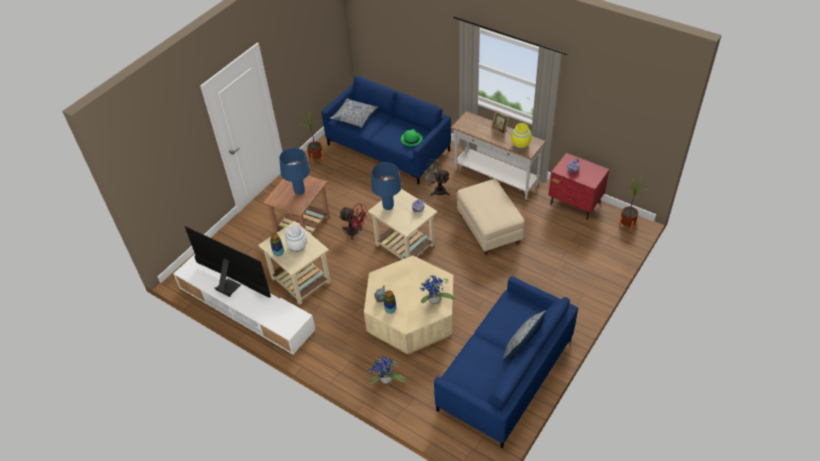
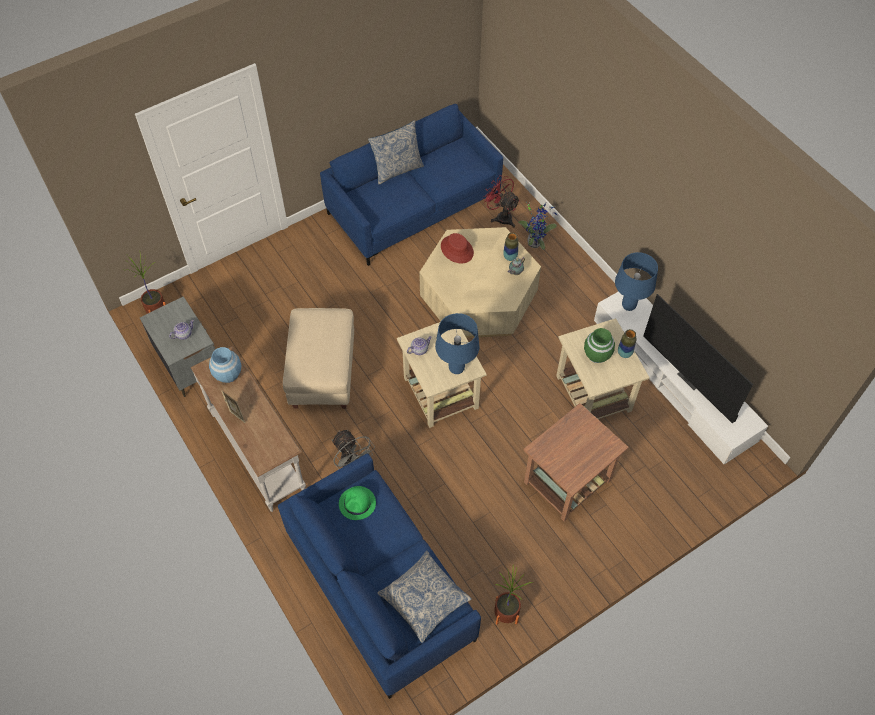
camera: 160 degrees left, 10 degrees up
blue table lamp [279,148,310,195] -> blue table lamp moved to [615,252,658,311]
white vase [285,225,307,252] -> green vase [584,328,615,363]
red fan [339,203,368,240] -> red fan moved to [482,175,520,228]
potted plant [420,275,455,304] -> red hat [441,233,474,263]
yellow vase [511,123,532,149] -> blue vase [209,347,241,383]
red nightstand [548,153,609,220] -> grey nightstand [140,296,216,397]

